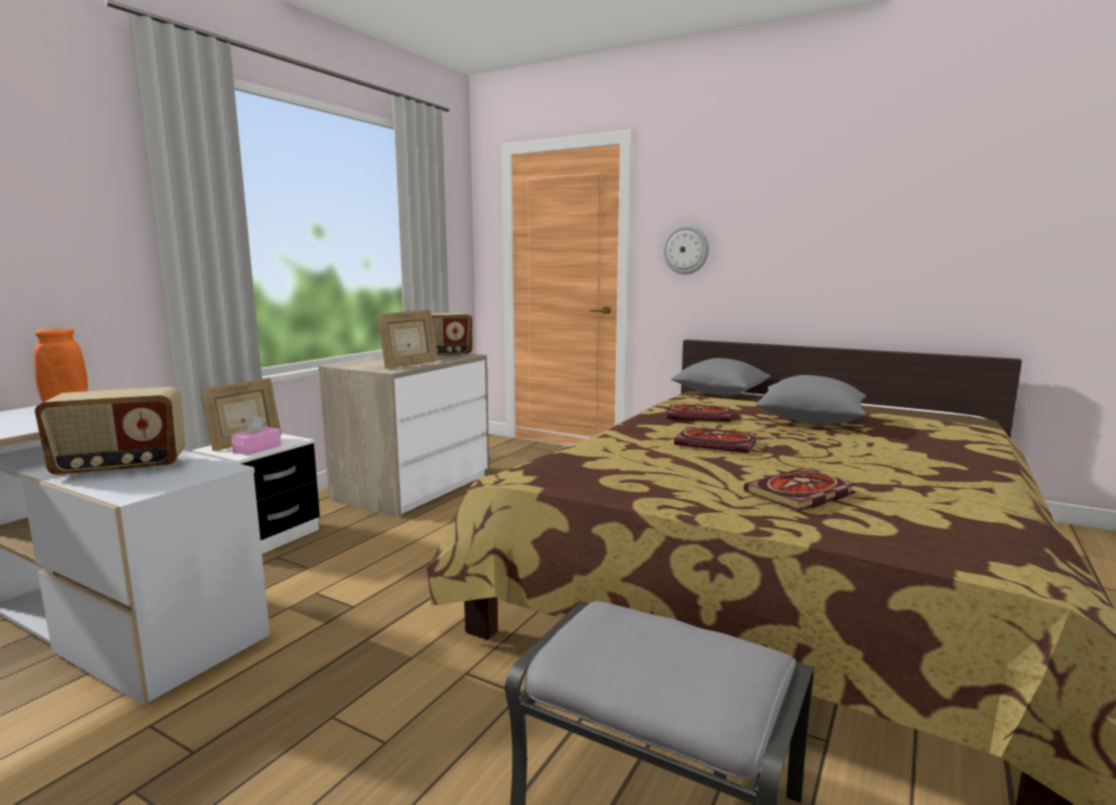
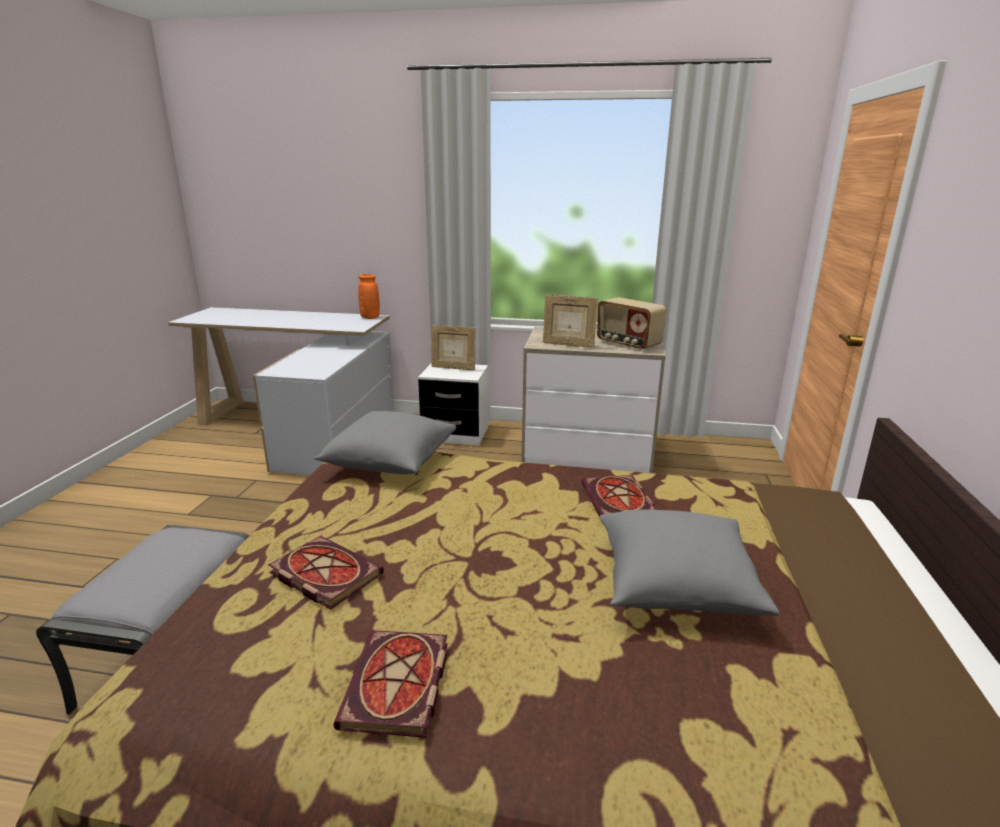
camera: 70 degrees right, 10 degrees up
radio [35,387,186,478] -> none
pink tissue box [231,416,281,455] -> none
wall clock [663,225,709,275] -> none
grey pillow [671,358,771,396] -> grey pillow moved to [314,411,456,474]
book [674,427,757,453] -> book moved to [334,630,448,738]

